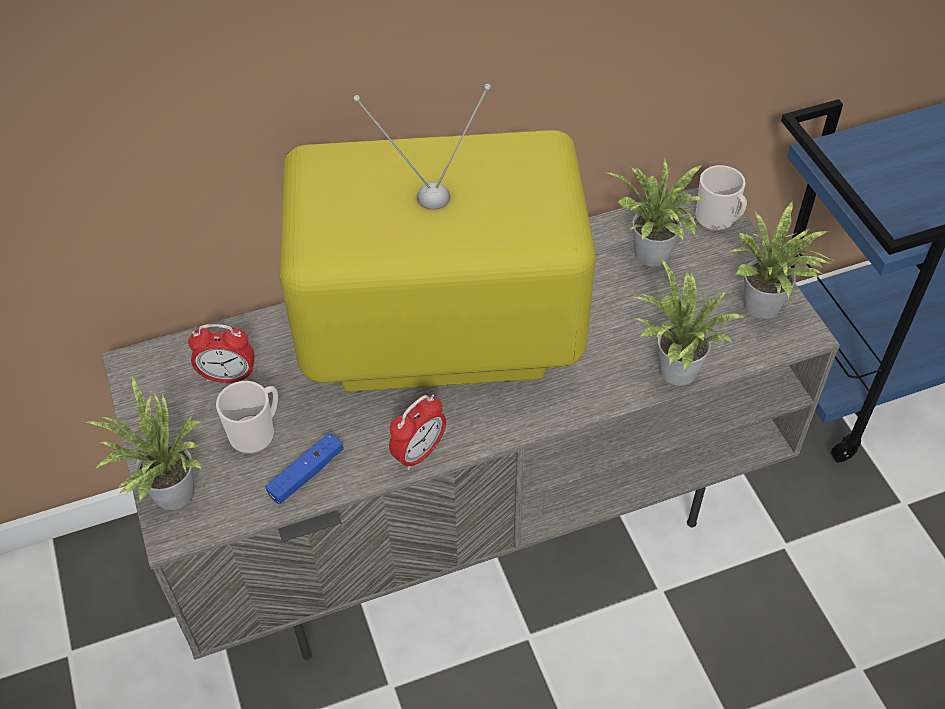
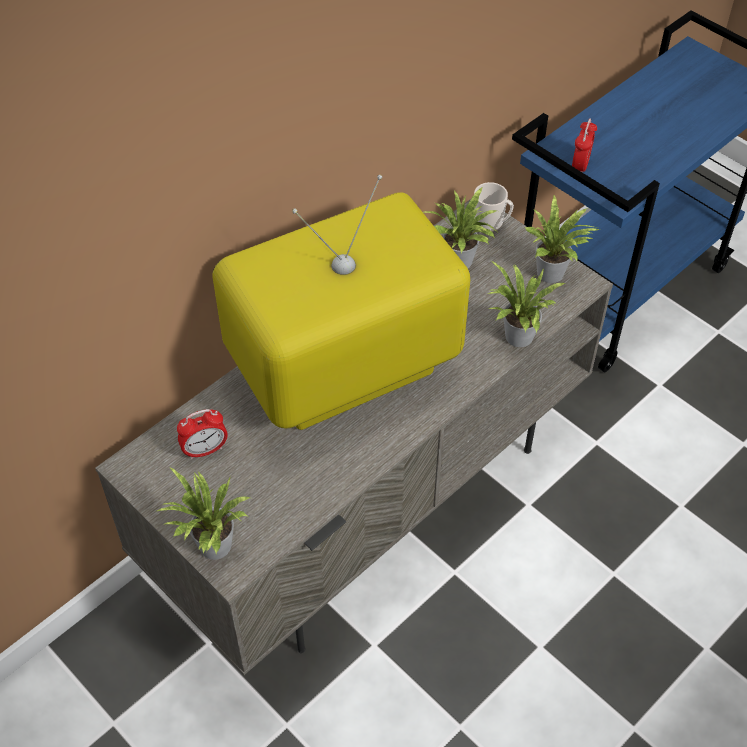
camera: 25 degrees left, 0 degrees up
mug [216,381,278,454] -> none
blue game controller [265,433,343,504] -> none
alarm clock [389,395,446,470] -> alarm clock moved to [572,118,597,172]

